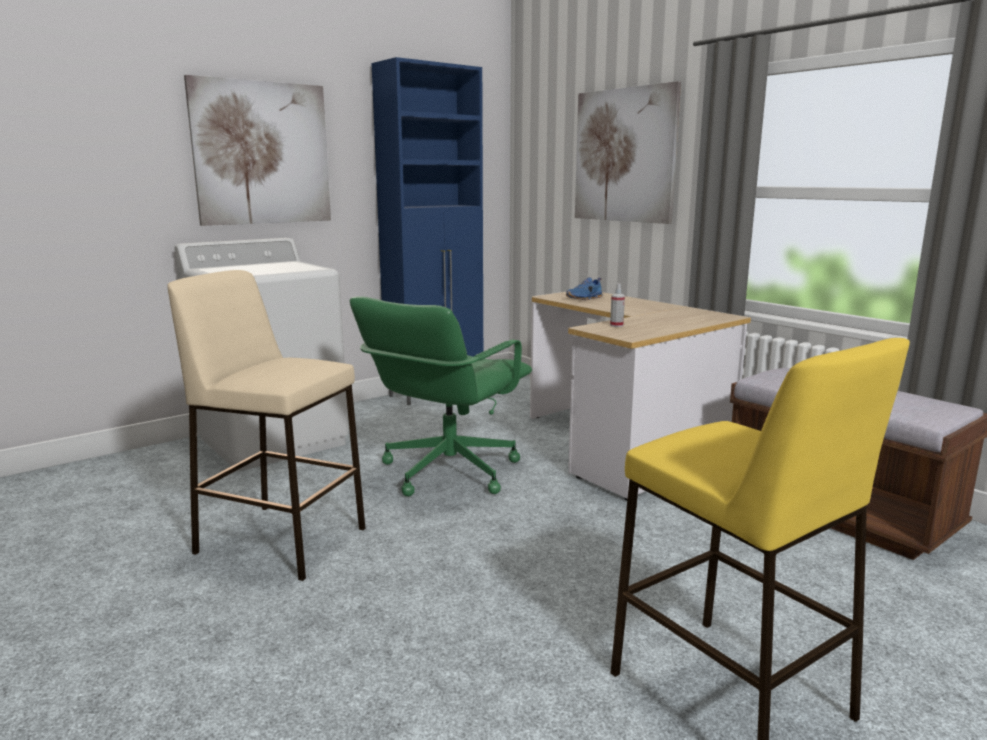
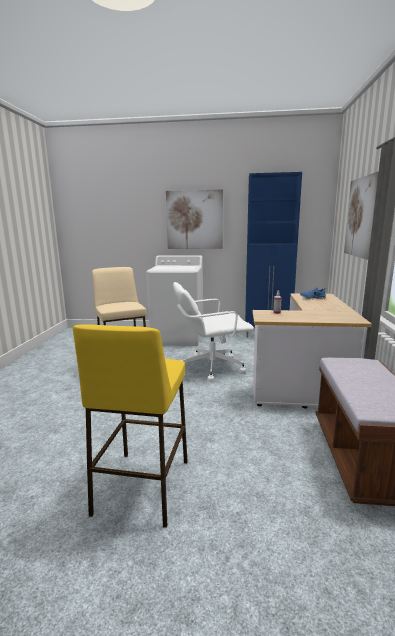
camera: 45 degrees right, 0 degrees up
green office chair [350,296,532,496] -> white office chair [173,282,254,381]

